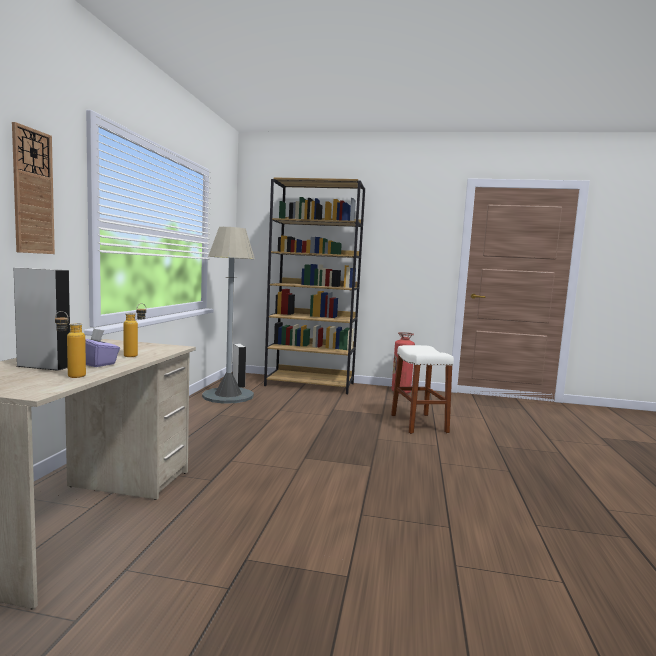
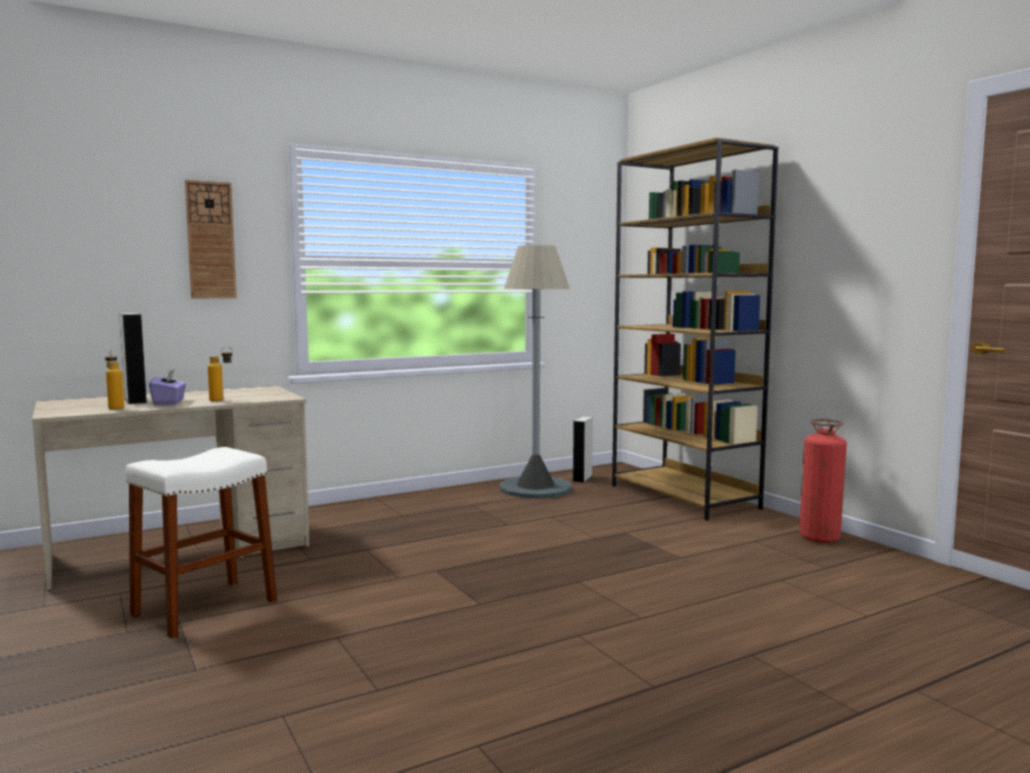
camera: 50 degrees right, 0 degrees up
white stool [391,345,454,434] -> white stool moved to [126,447,277,639]

